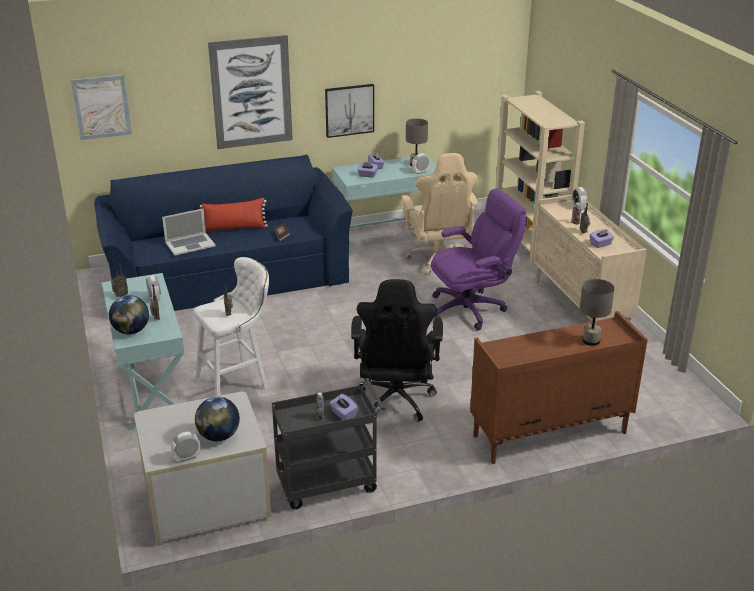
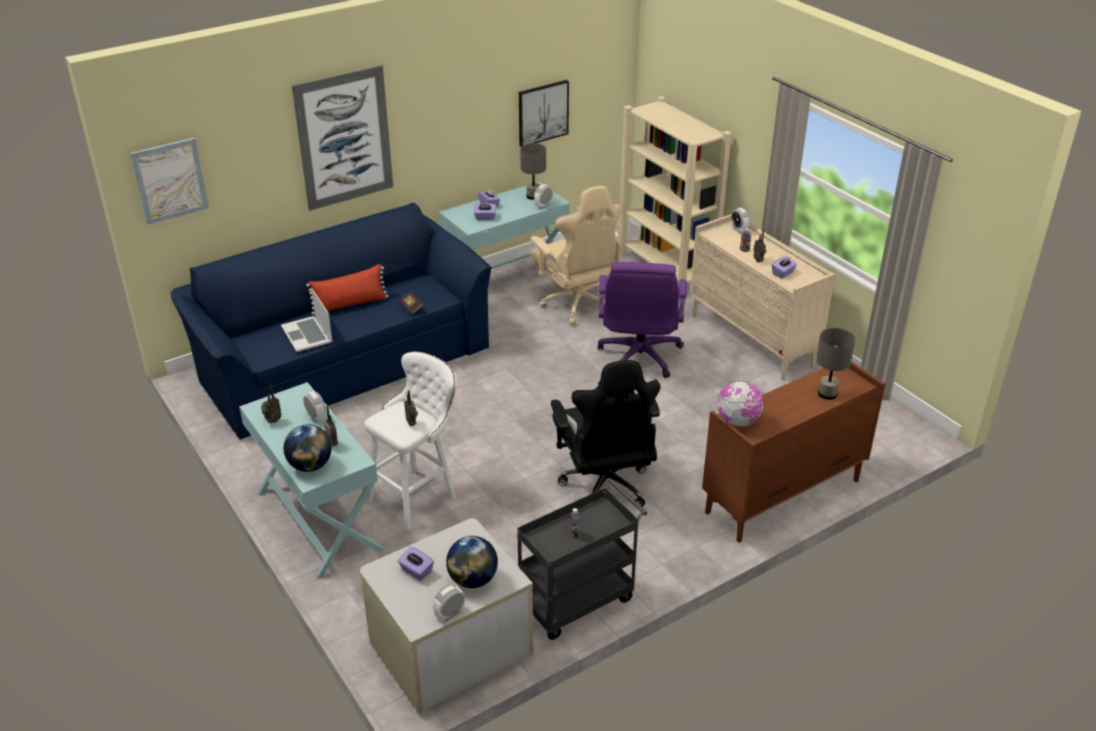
camera: 15 degrees left, 5 degrees up
laptop [162,208,216,256] -> laptop turned 105 degrees clockwise [281,288,333,352]
picture [325,84,374,138] -> picture moved to [519,80,569,146]
purple tissue box [330,394,358,420] -> purple tissue box moved to [398,547,434,581]
purple office chair [431,188,526,330] -> purple office chair turned 135 degrees clockwise [598,262,687,378]
none -> globe [717,380,764,426]

